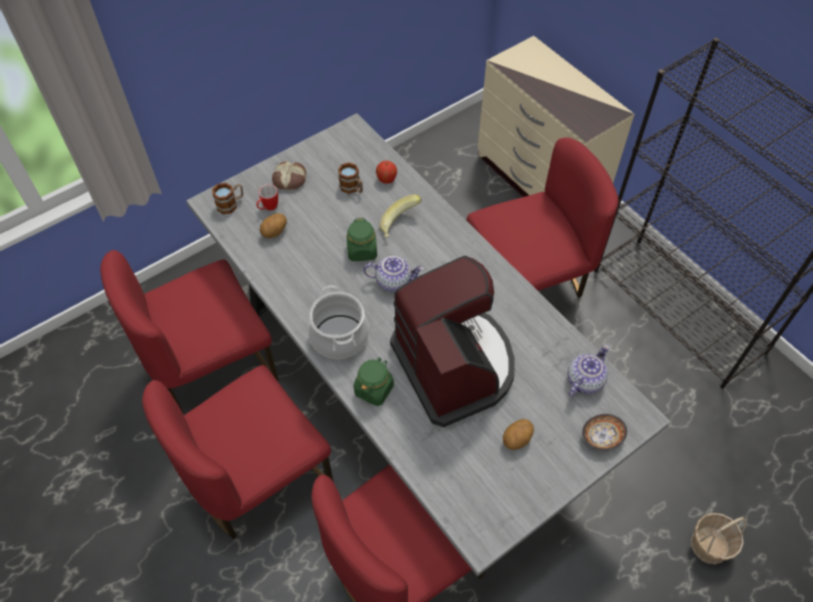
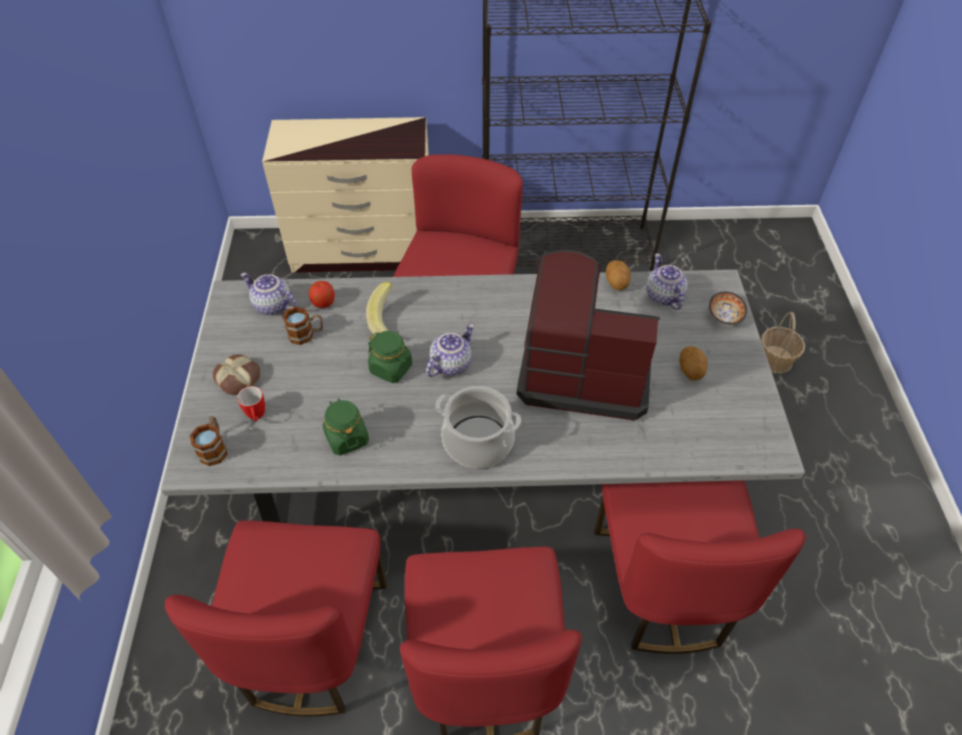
camera: 55 degrees left, 5 degrees down
potato [260,213,287,238] -> potato moved to [606,260,631,290]
green jar [354,357,394,406] -> green jar moved to [322,398,369,456]
none -> teapot [241,273,297,315]

